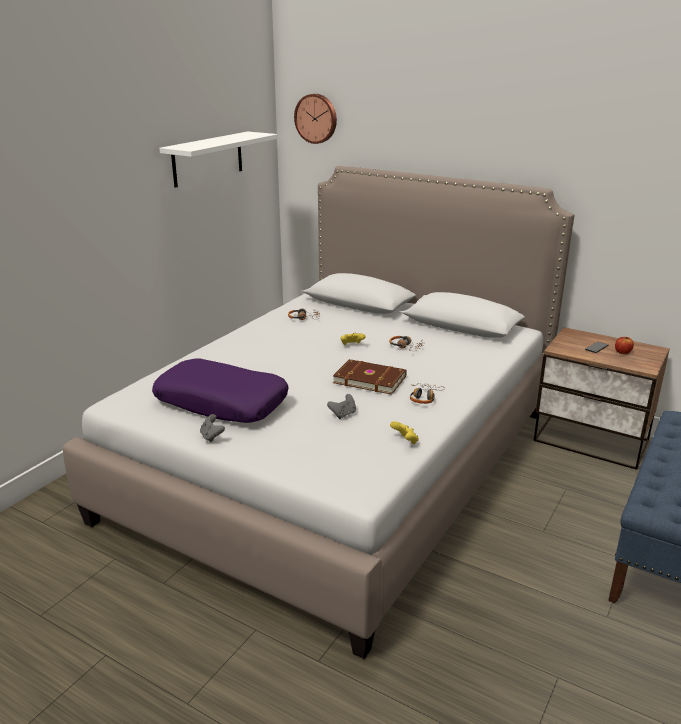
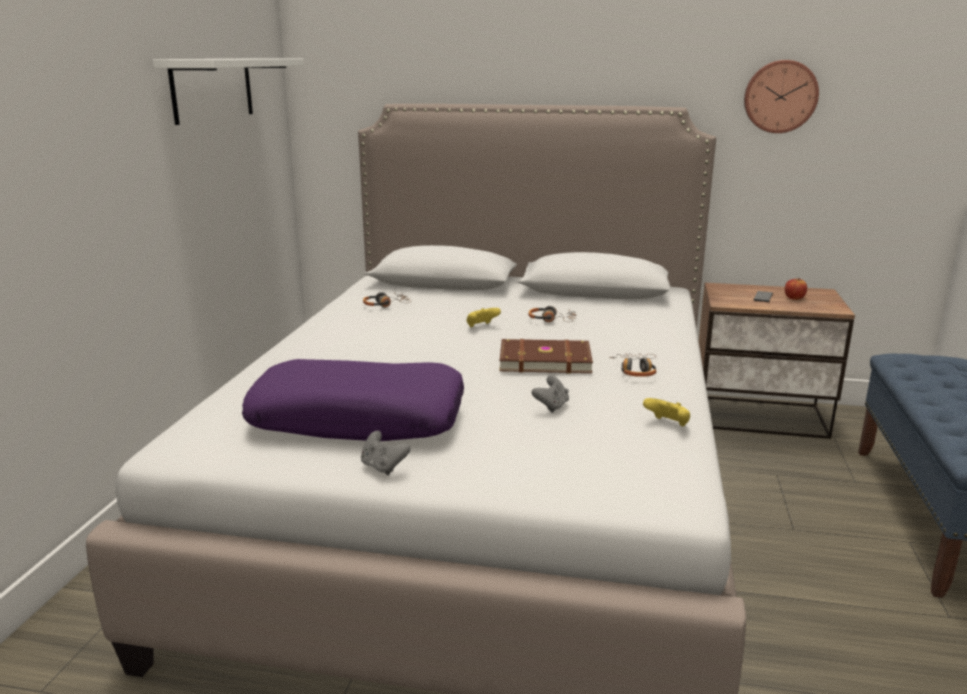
camera: 20 degrees left, 5 degrees down
wall clock [294,94,337,144] -> wall clock moved to [744,60,819,133]

